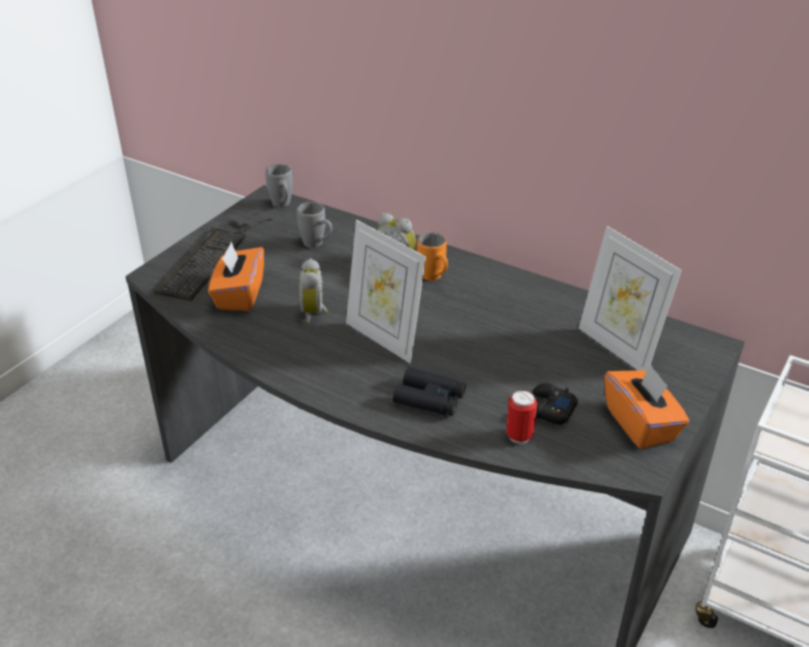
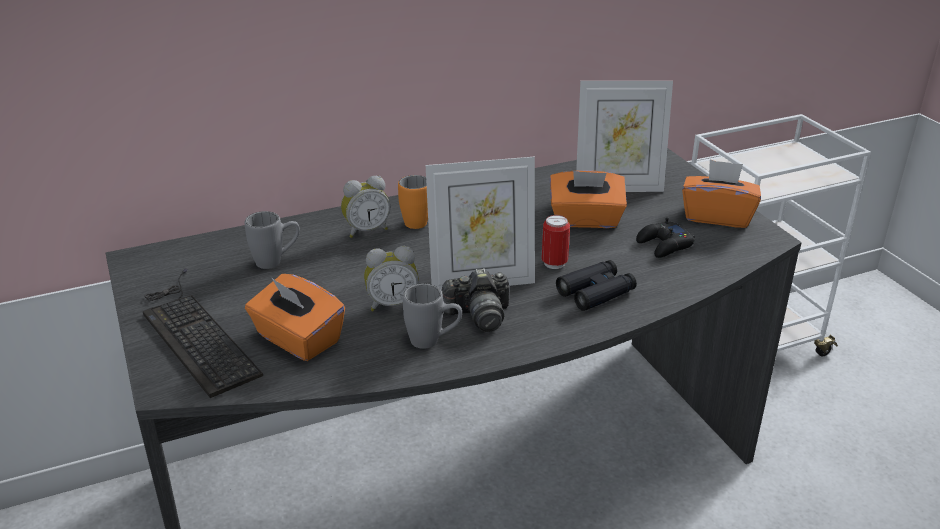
camera: 55 degrees left, 5 degrees down
grey mug [265,164,293,207] -> grey mug moved to [403,284,462,349]
alarm clock [299,258,328,323] -> alarm clock turned 45 degrees counterclockwise [364,246,419,311]
can [506,390,537,444] -> can moved to [542,215,570,269]
none -> camera [442,268,510,332]
none -> orange tissue box [550,170,627,228]

